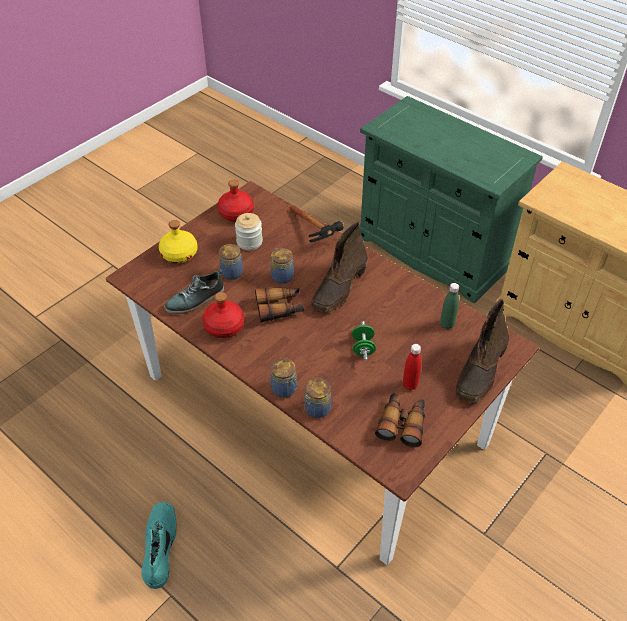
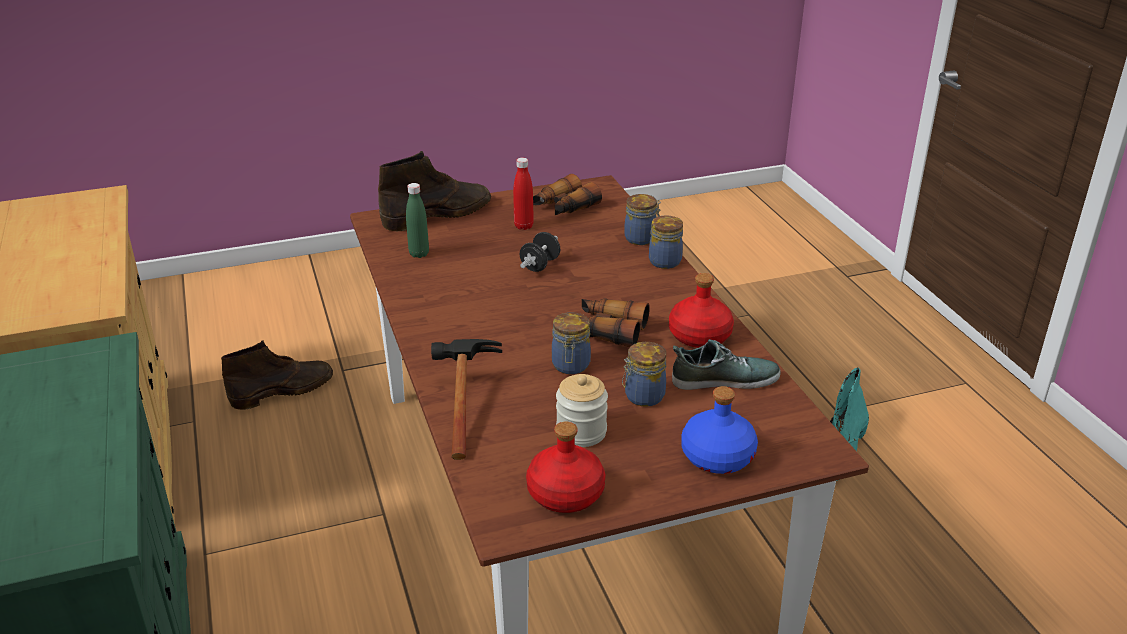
camera: 150 degrees left, 15 degrees down
yellow bottle [159,220,198,263] -> blue bottle [681,386,758,474]
brown boot [311,222,368,313] -> brown boot moved to [221,341,333,410]
green dumbbell [352,321,376,361] -> black dumbbell [520,232,560,272]

